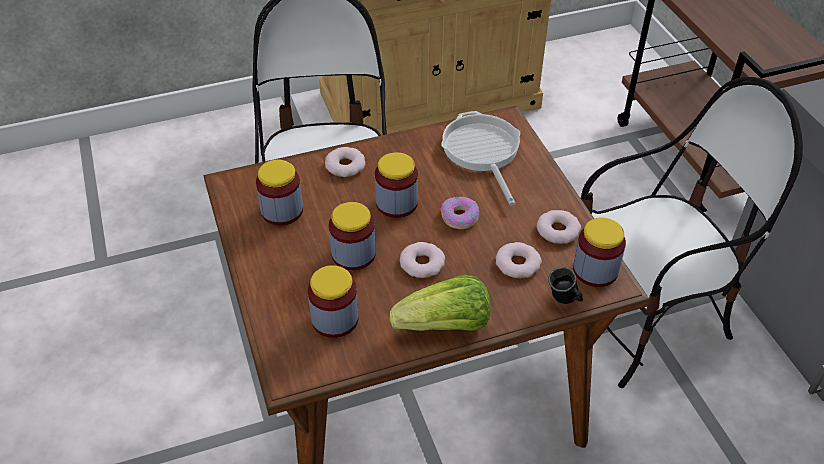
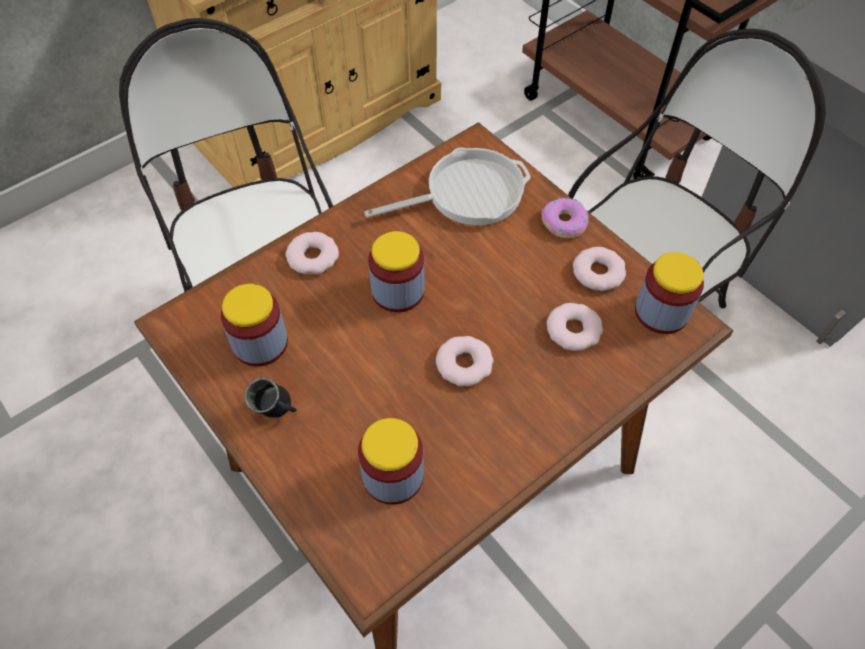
camera: 20 degrees left, 10 degrees up
jar [329,202,376,270] -> none
lettuce [390,275,491,331] -> none
donut [440,196,479,229] -> donut moved to [541,198,588,238]
frying pan [441,111,520,205] -> frying pan turned 105 degrees clockwise [364,147,531,225]
black mug [548,267,583,304] -> black mug moved to [245,378,297,418]

